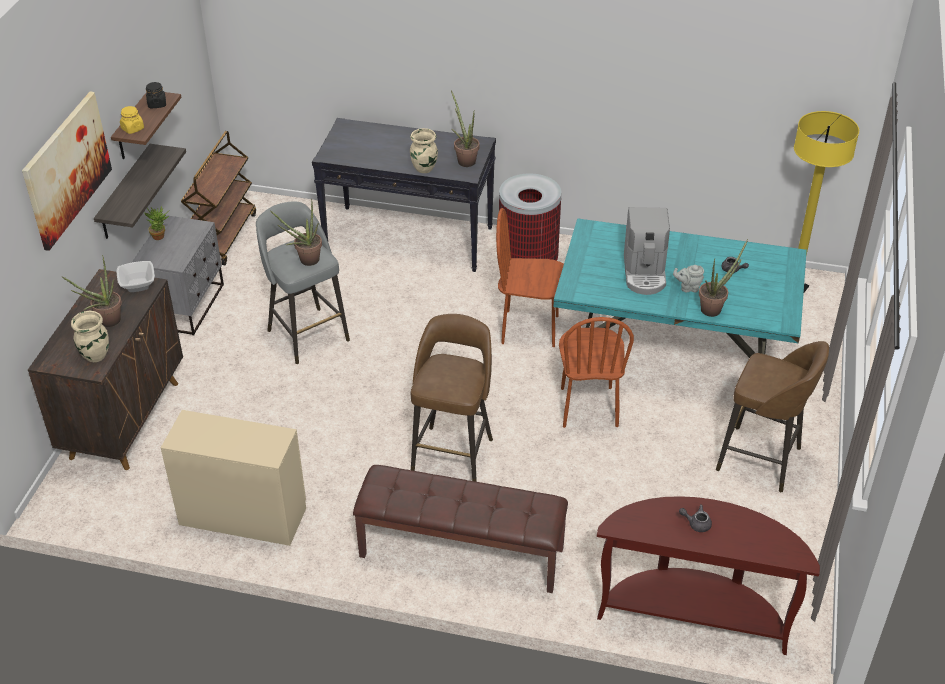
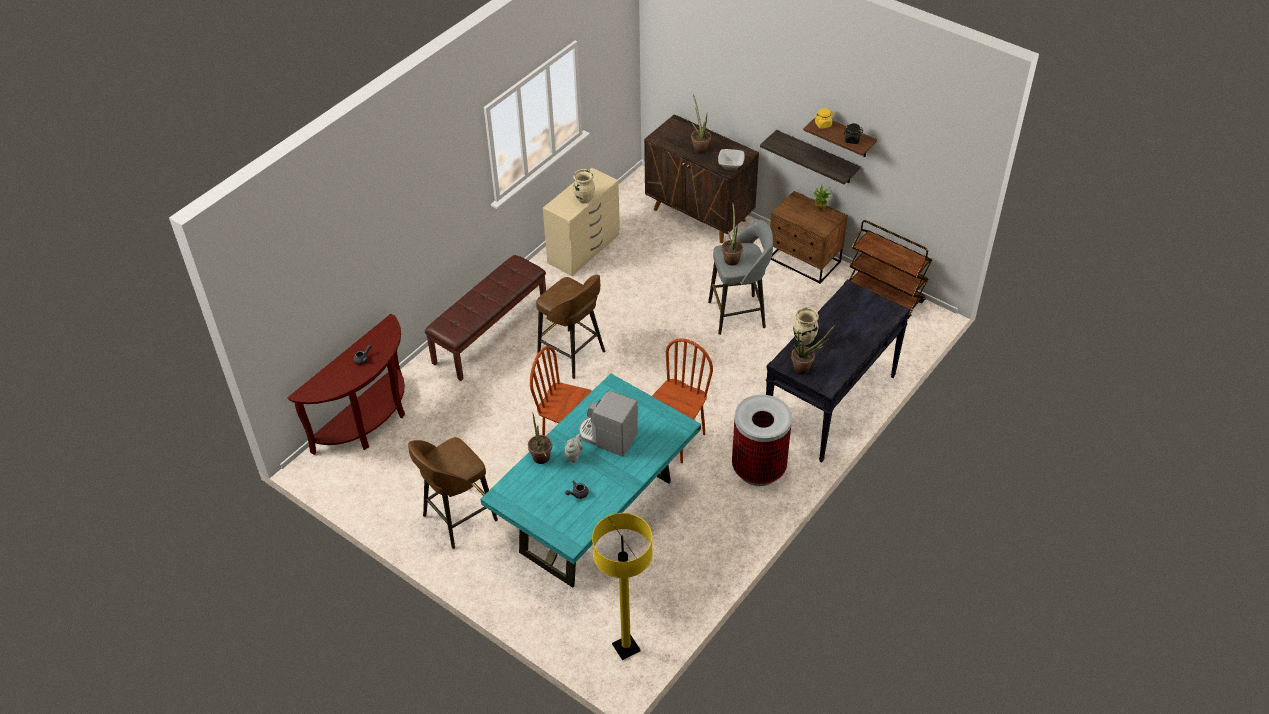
camera: 115 degrees right, 5 degrees up
picture [22,92,112,251] -> none
beige vase [71,311,109,362] -> beige vase moved to [573,169,595,203]
grey nightstand [132,215,224,336] -> brown nightstand [770,191,848,284]

